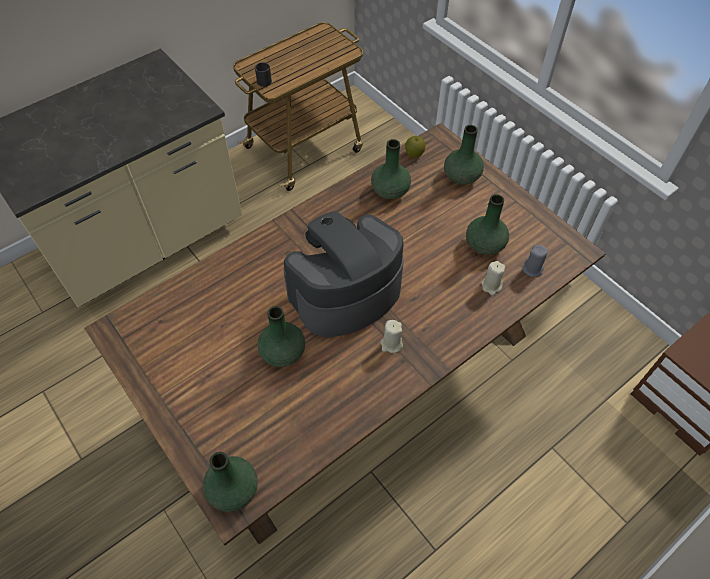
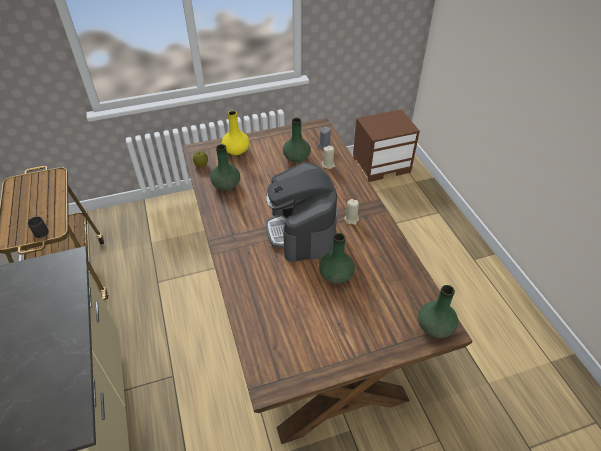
camera: 70 degrees left, 10 degrees down
green vase [444,125,484,185] -> yellow vase [222,111,250,155]

